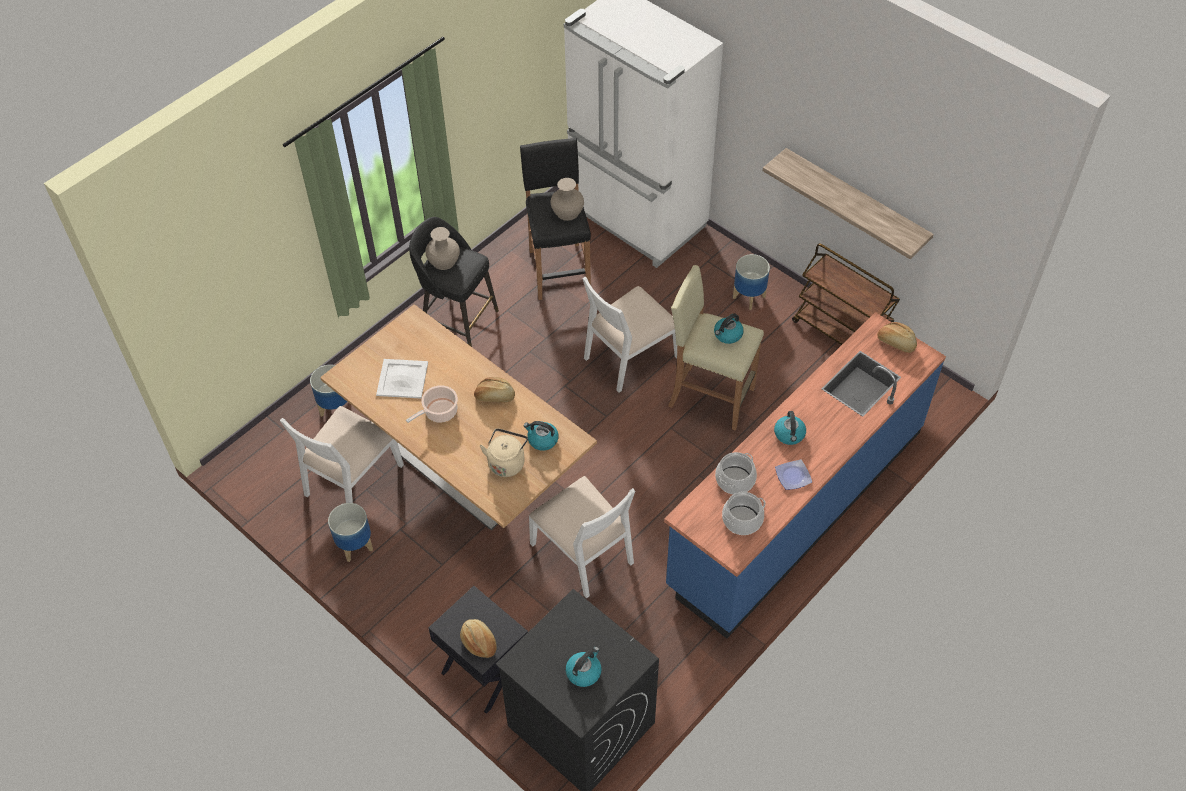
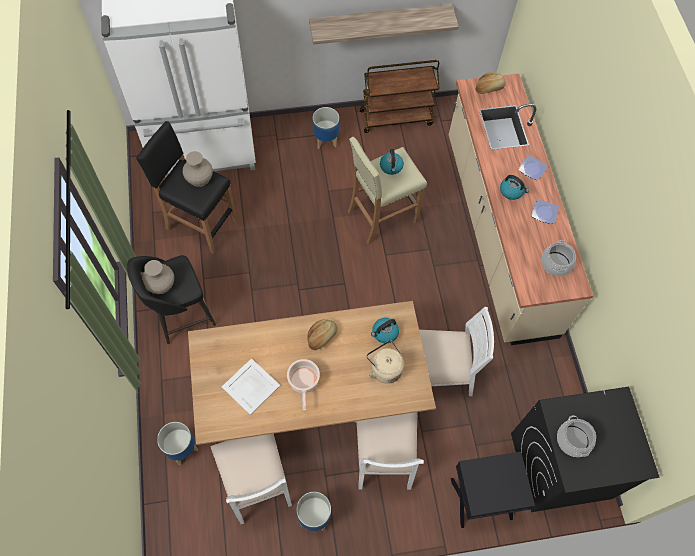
camera: 55 degrees left, 10 degrees up
bread [460,619,497,658] -> none
kettle [566,647,601,687] -> none
white chair [583,277,677,393] -> white chair moved to [354,412,424,490]
blue counter [664,312,946,639] -> beige counter [449,74,593,345]
cooking pot [715,452,757,494] -> cooking pot moved to [557,415,596,457]
none -> plate [519,155,548,180]

